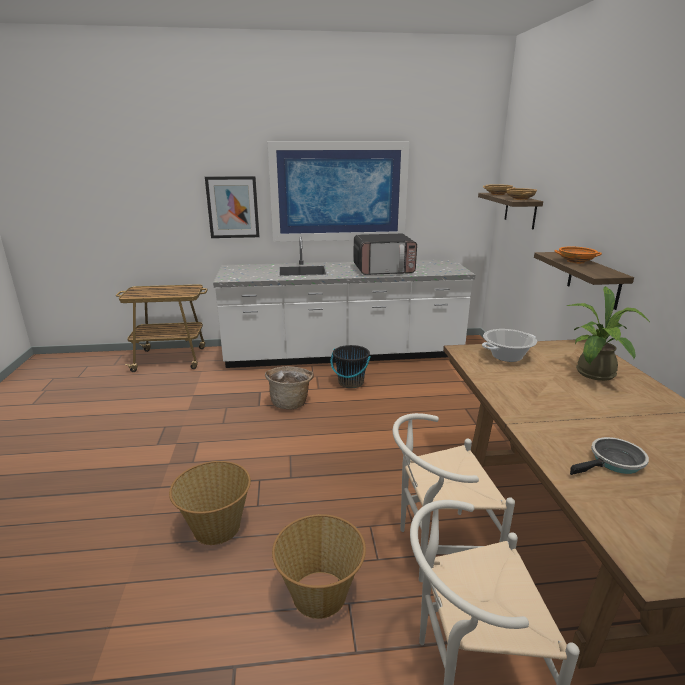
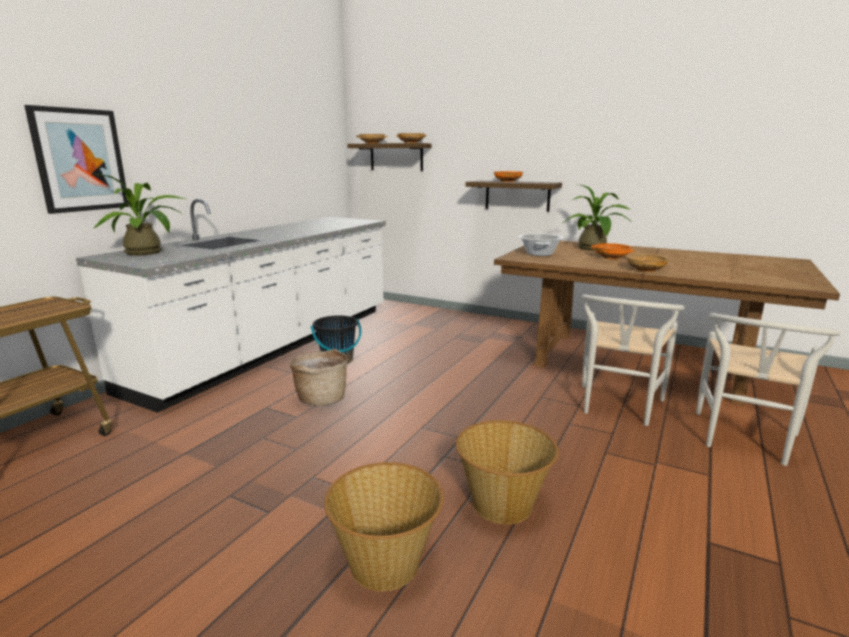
camera: 55 degrees left, 5 degrees down
picture [267,141,410,242] -> none
basket [272,514,366,619] -> basket moved to [324,462,444,591]
microwave [354,234,417,275] -> none
frying pan [570,437,649,475] -> none
none -> potted plant [94,174,185,256]
none -> orange bowl [591,243,635,259]
none -> beige bowl [626,254,669,272]

